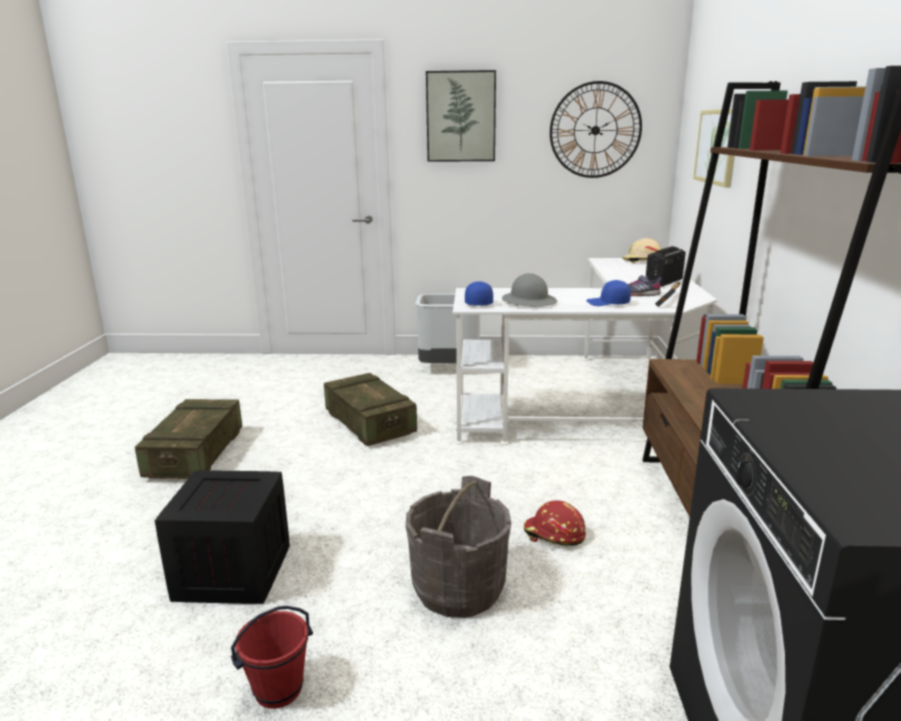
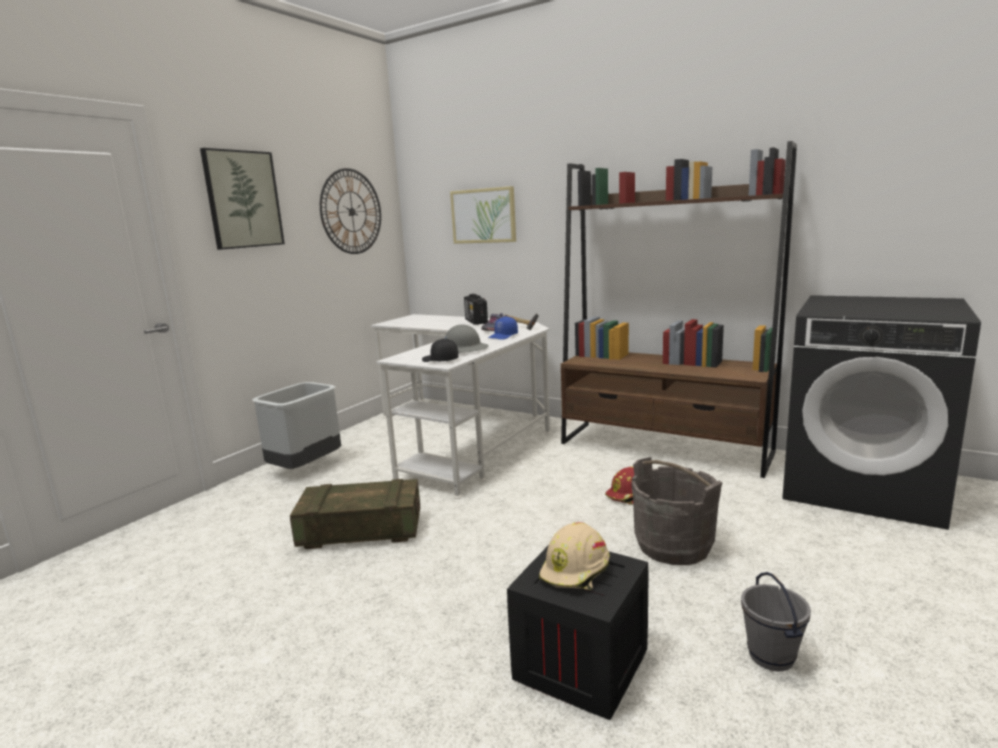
camera: 60 degrees left, 5 degrees down
crate [135,399,242,479] -> none
red bucket [231,606,313,709] -> grey bucket [741,572,811,671]
blue cap [465,281,493,305] -> black cap [422,339,458,362]
beige hard hat [622,238,661,264] -> beige hard hat moved to [539,522,610,590]

